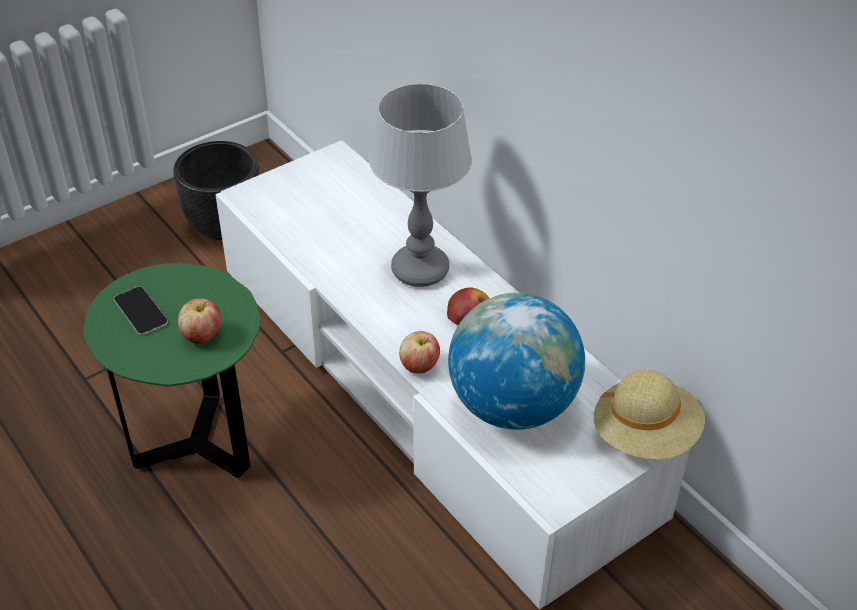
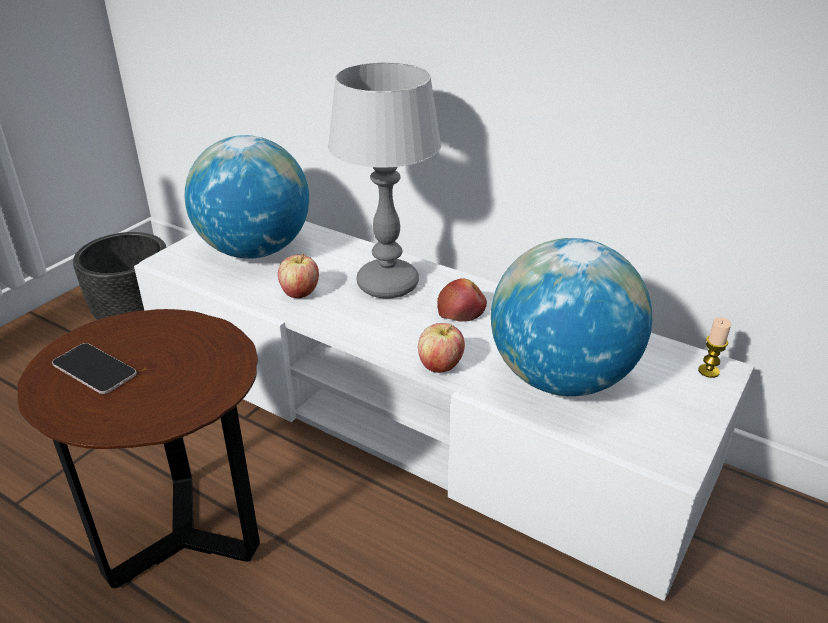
camera: 20 degrees left, 10 degrees down
green side table [83,263,261,478] -> brown side table [17,309,260,588]
apple [178,298,221,344] -> apple moved to [278,253,319,298]
beige hat [594,370,705,459] -> candle [698,317,731,378]
none -> globe [185,135,309,259]

